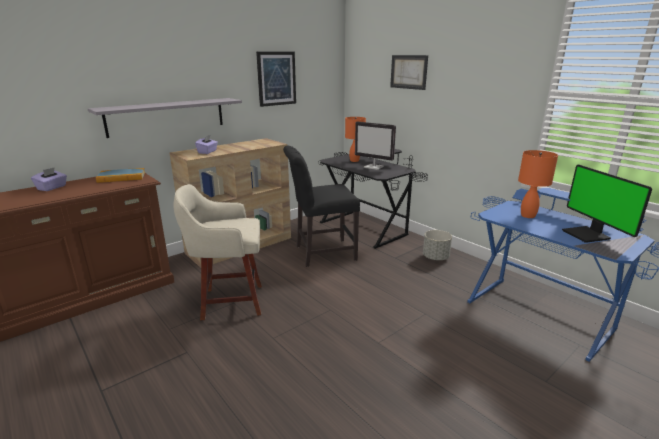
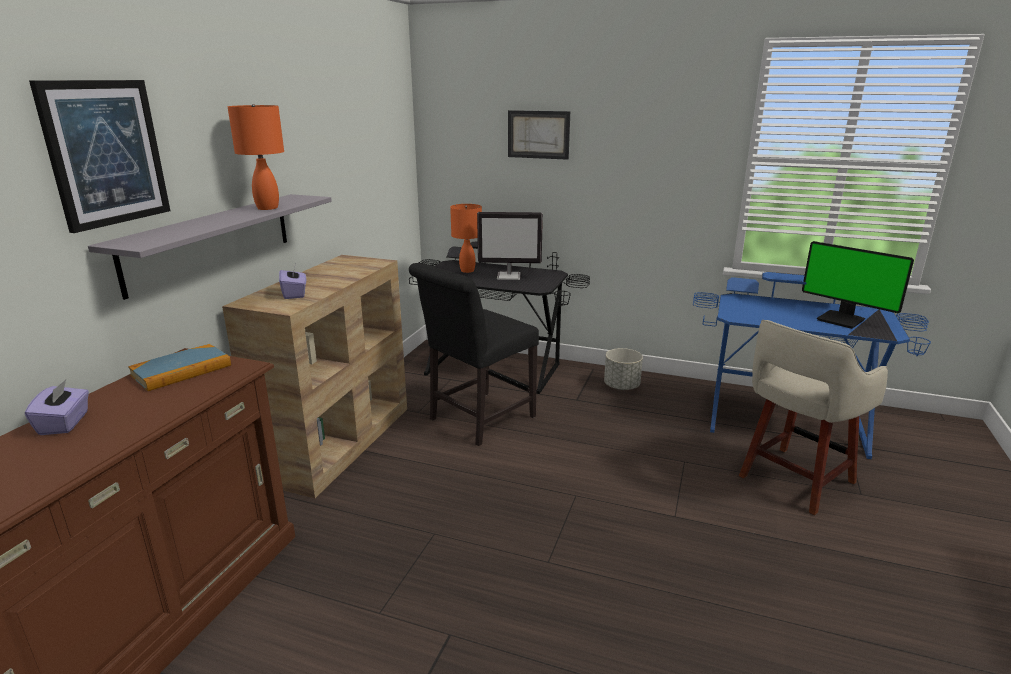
camera: 30 degrees left, 0 degrees up
beige stool [173,184,262,321] -> beige stool moved to [739,320,888,515]
picture [256,52,296,107] -> picture moved to [29,80,170,233]
orange table lamp [518,150,558,218] -> orange table lamp moved to [227,104,284,210]

